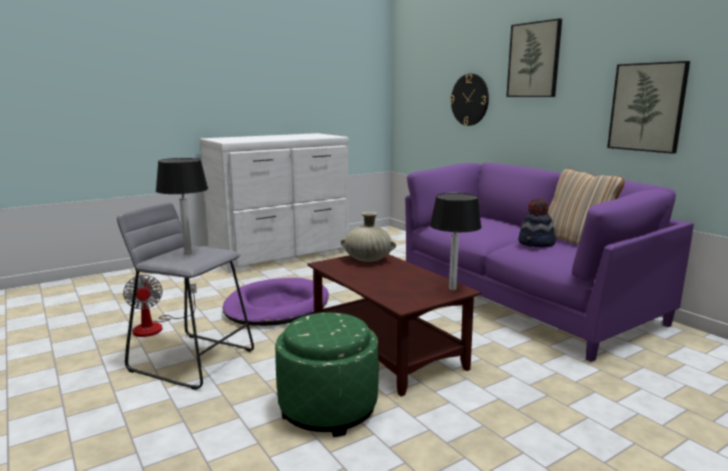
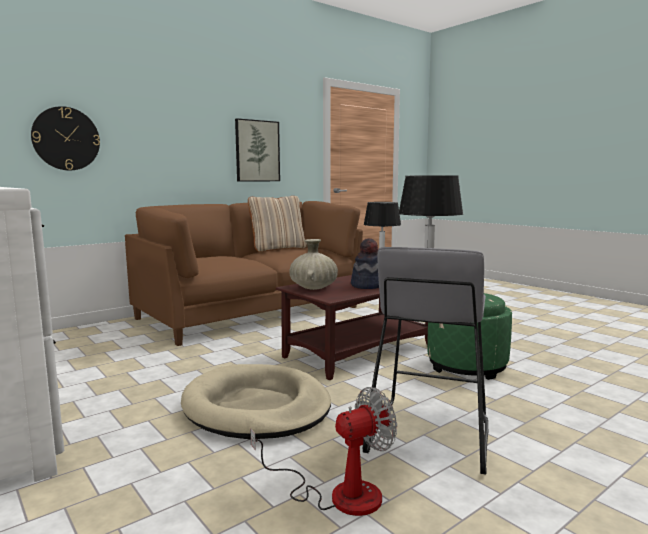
camera: 95 degrees left, 5 degrees down
purple dog bed [223,278,329,326] -> beige dog bed [181,364,331,439]
purple sofa [405,163,694,362] -> brown sofa [125,201,363,346]
picture [506,18,562,97] -> none
hat [518,199,556,247] -> hat moved to [351,238,379,289]

